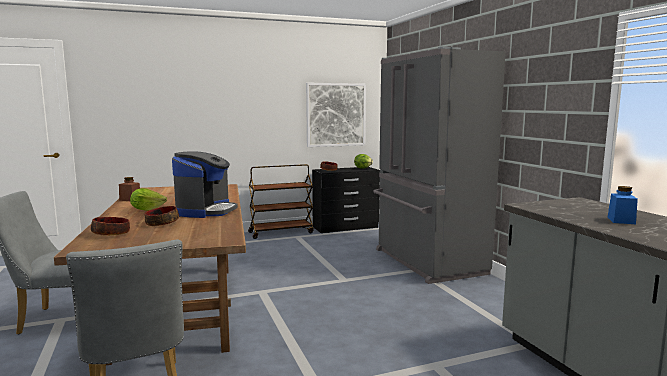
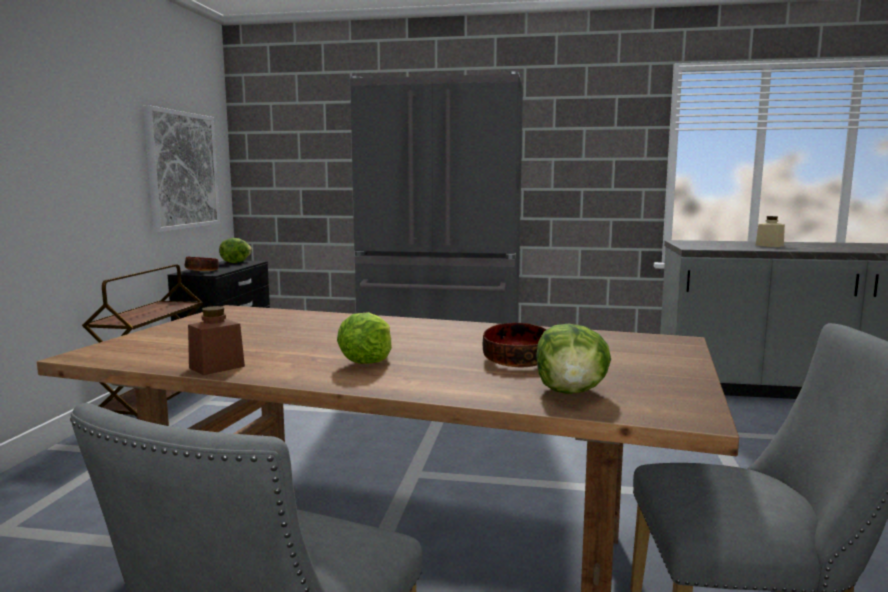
camera: 60 degrees left, 0 degrees up
bowl [91,217,130,236] -> lettuce [536,323,611,394]
coffee machine [172,151,238,218] -> none
blue jar [608,186,638,224] -> beige jar [755,216,785,247]

